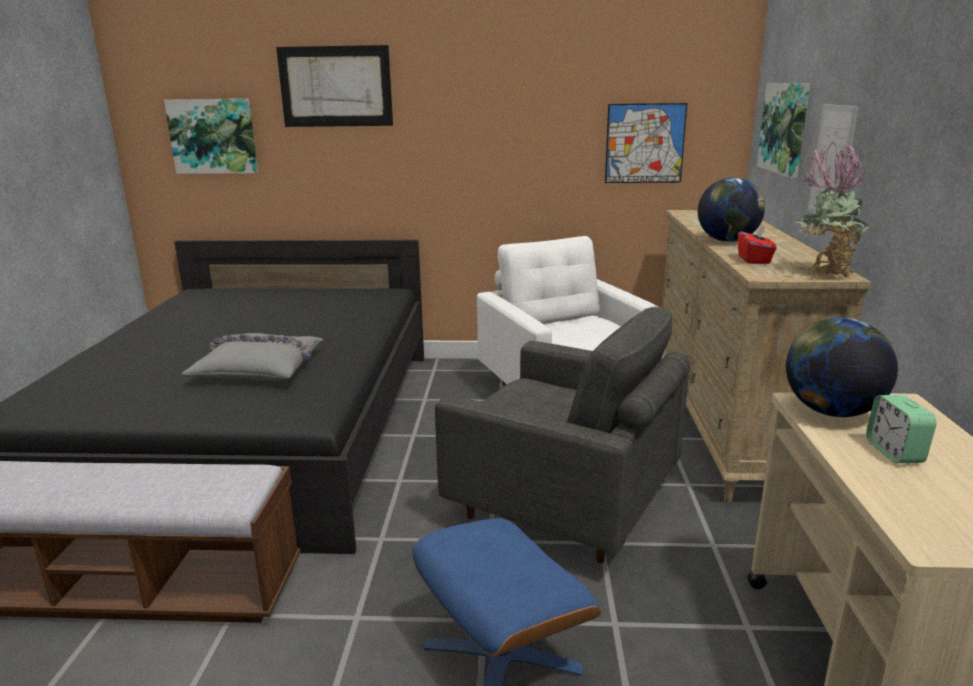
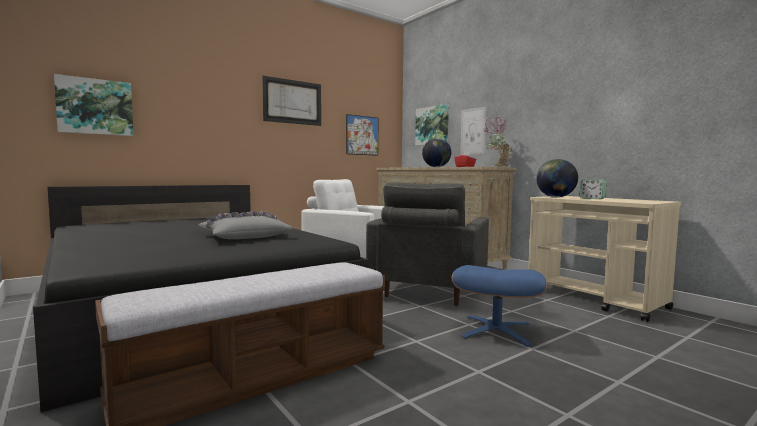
camera: 40 degrees left, 15 degrees down
picture [276,45,393,127] -> picture moved to [262,76,321,126]
grey armchair [435,307,690,564] -> grey armchair turned 120 degrees clockwise [366,183,489,306]

